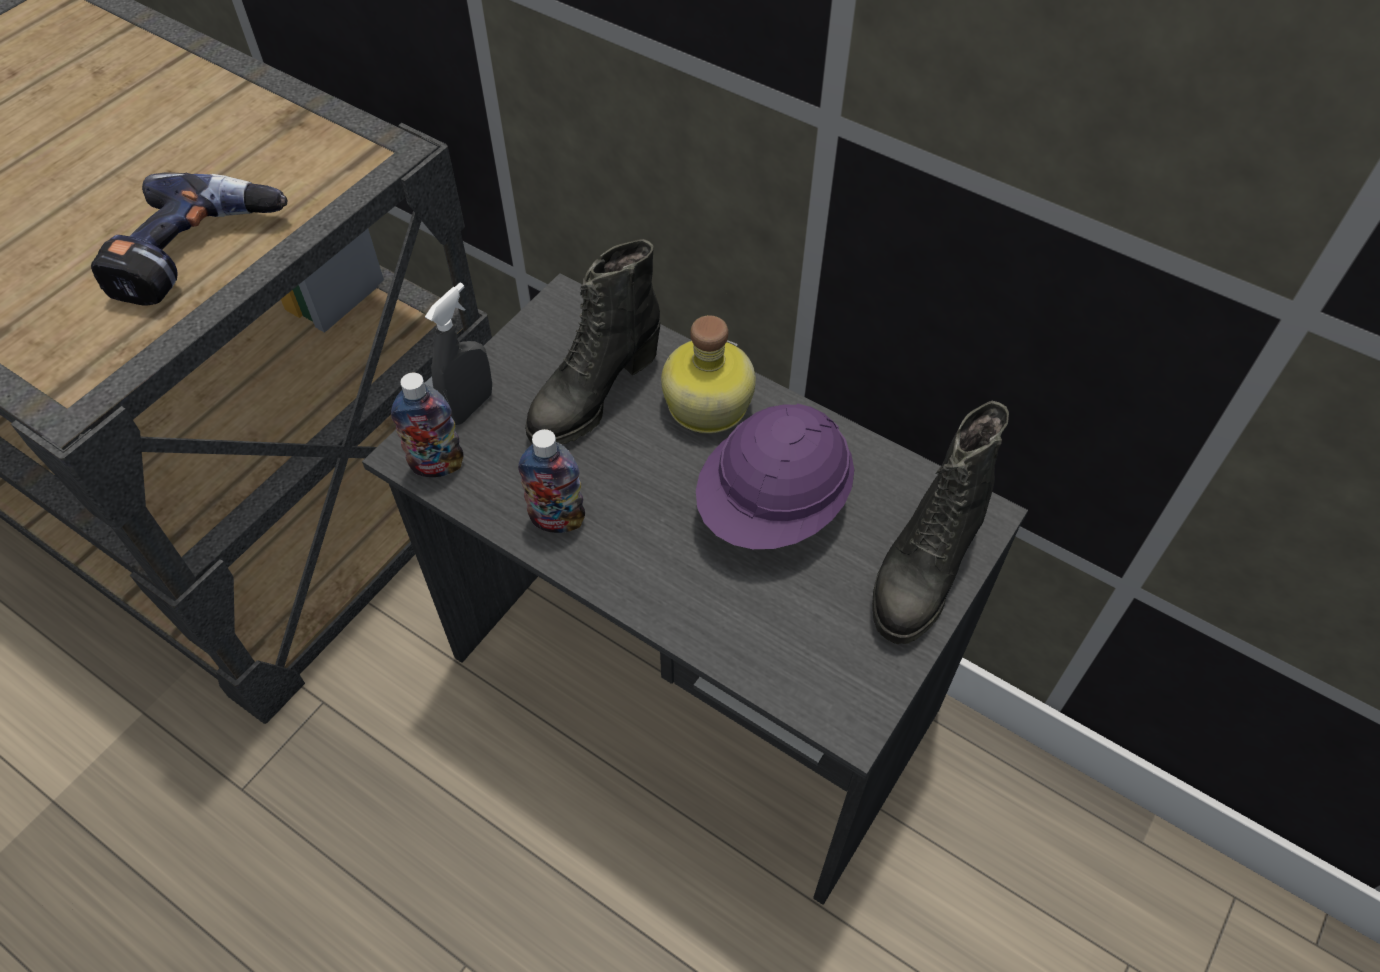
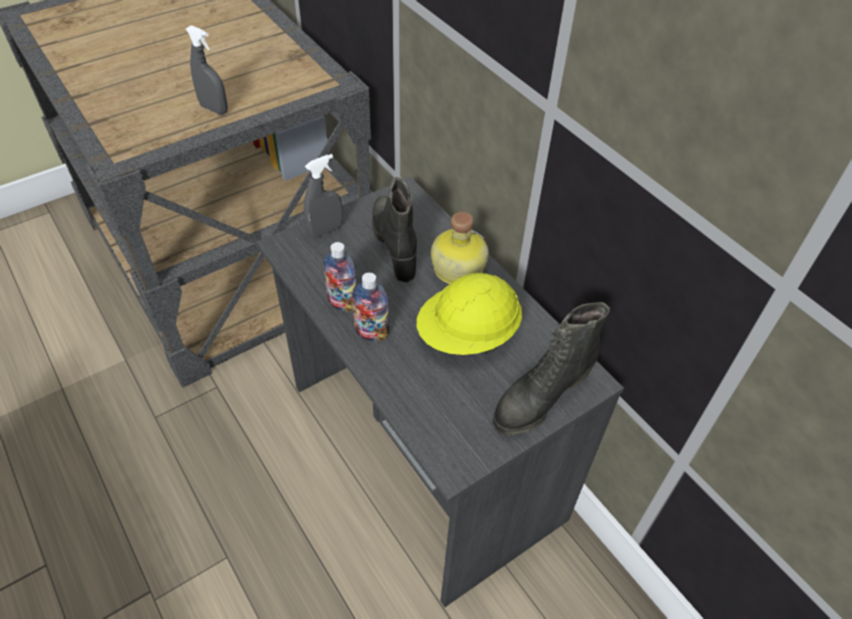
camera: 20 degrees right, 5 degrees down
power drill [91,172,287,306] -> grey spray bottle [186,25,228,115]
bottle [391,373,463,477] -> bottle moved to [352,272,389,341]
black boot [525,239,660,444] -> black boot turned 105 degrees clockwise [372,177,417,282]
purple hard hat [696,404,854,549] -> yellow hard hat [417,273,522,355]

